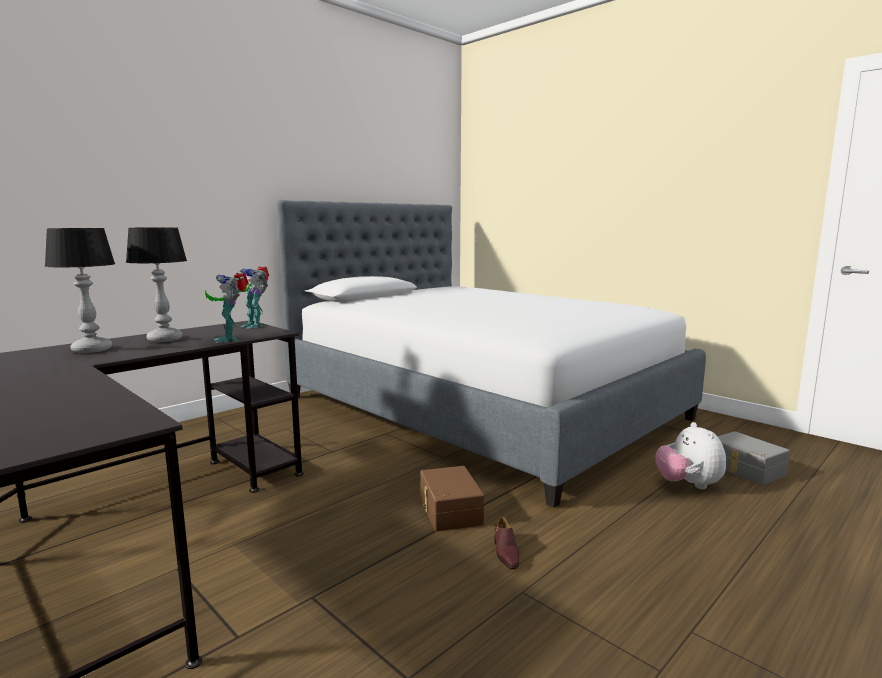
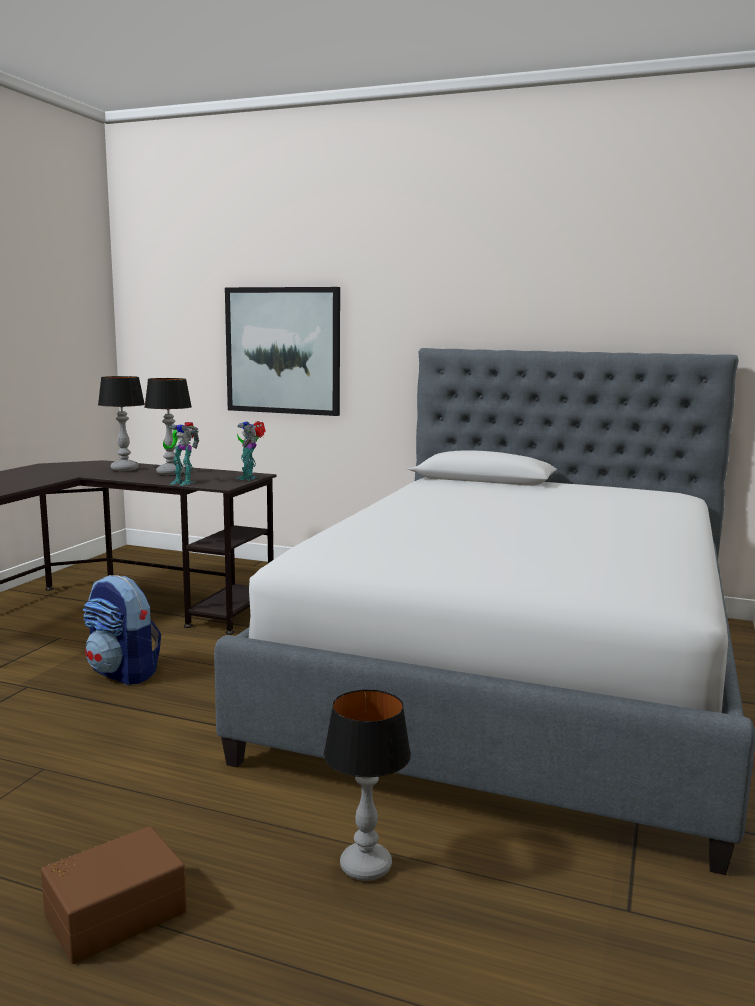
camera: 65 degrees right, 0 degrees up
toy robot [205,273,249,343] -> toy robot turned 105 degrees counterclockwise [163,422,199,485]
brown storage box [420,466,485,532] -> brown storage box moved to [41,826,187,964]
brown shoe [494,517,519,569] -> none
plush toy [656,422,726,489] -> table lamp [324,690,411,881]
grey storage box [717,431,790,485] -> none
none -> backpack [83,575,161,685]
none -> picture [225,287,340,416]

